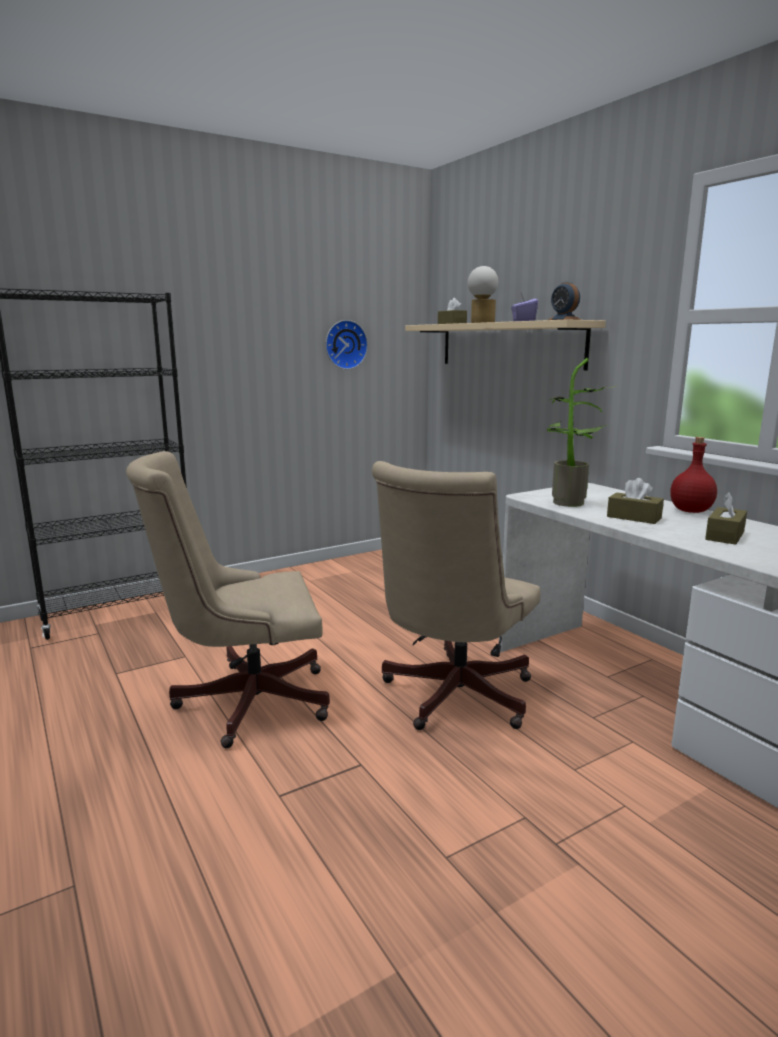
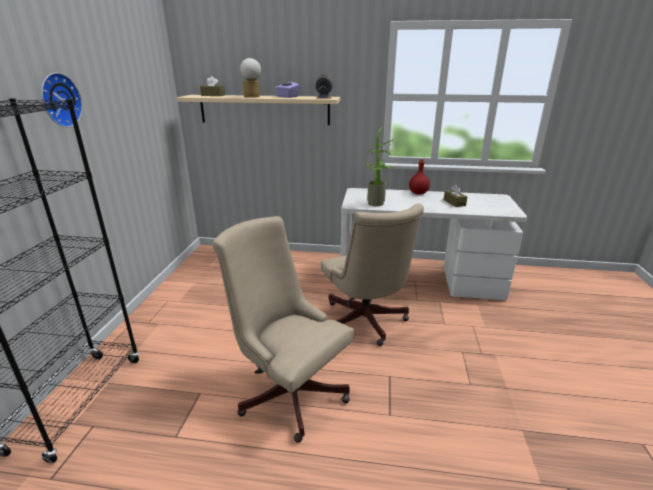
camera: 50 degrees left, 10 degrees up
beige office chair [126,451,330,748] -> beige office chair turned 105 degrees clockwise [212,216,354,443]
wall clock [325,320,368,369] -> wall clock moved to [41,72,83,127]
brown tissue box [607,478,664,524] -> none

